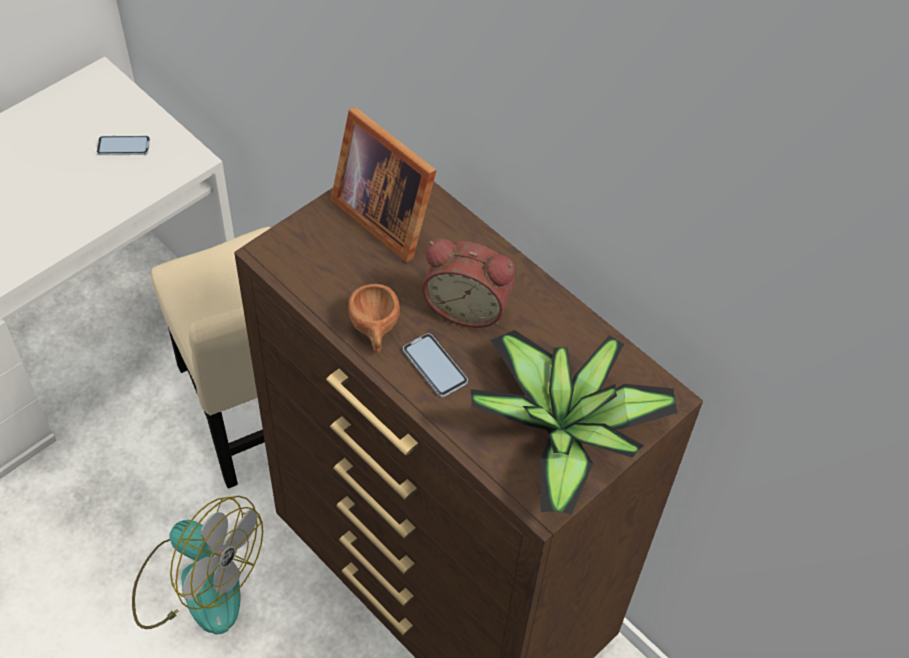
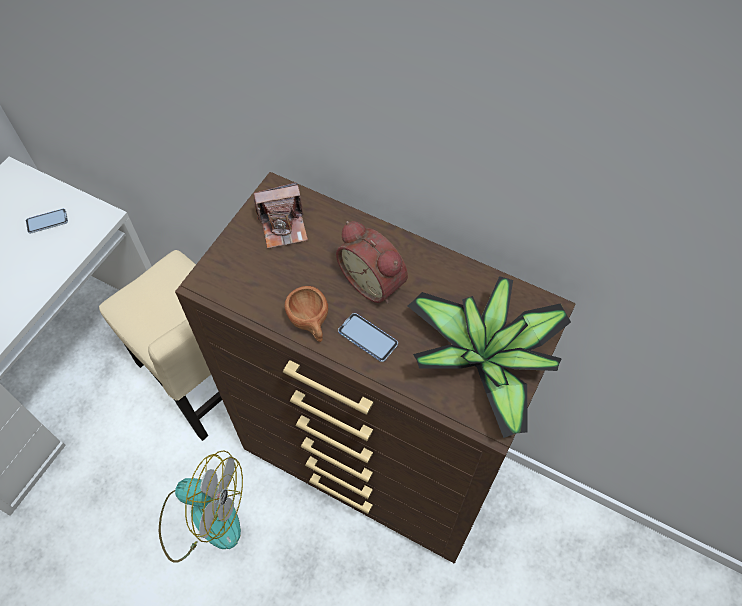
camera: 15 degrees left, 5 degrees up
picture frame [331,107,437,263] -> camera [254,182,308,249]
alarm clock [422,239,515,328] -> alarm clock turned 45 degrees clockwise [336,221,408,304]

